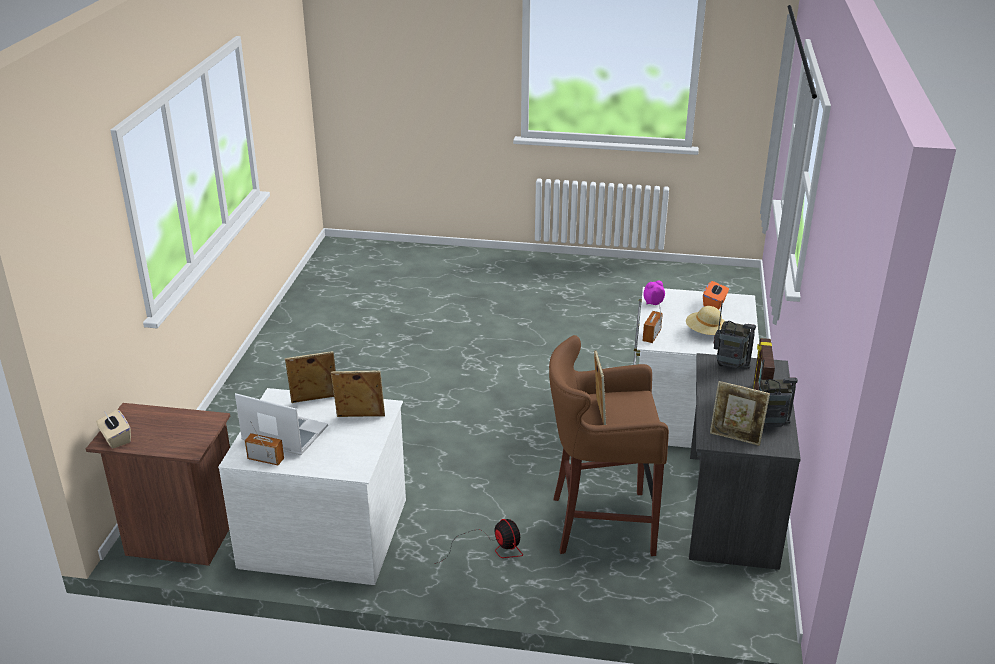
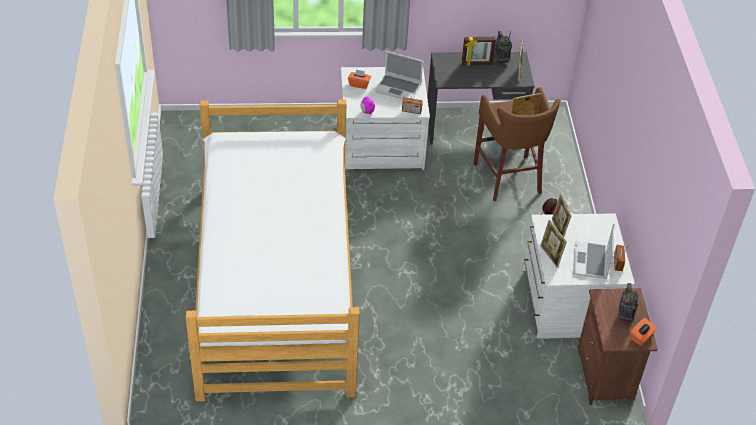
camera: 105 degrees left, 15 degrees up
beige tissue box [96,410,131,448] -> orange tissue box [630,318,657,346]
beige hat [686,306,724,335] -> laptop [375,51,423,100]
radio [713,300,756,369] -> radio moved to [618,283,639,322]
none -> bed [186,99,360,401]

